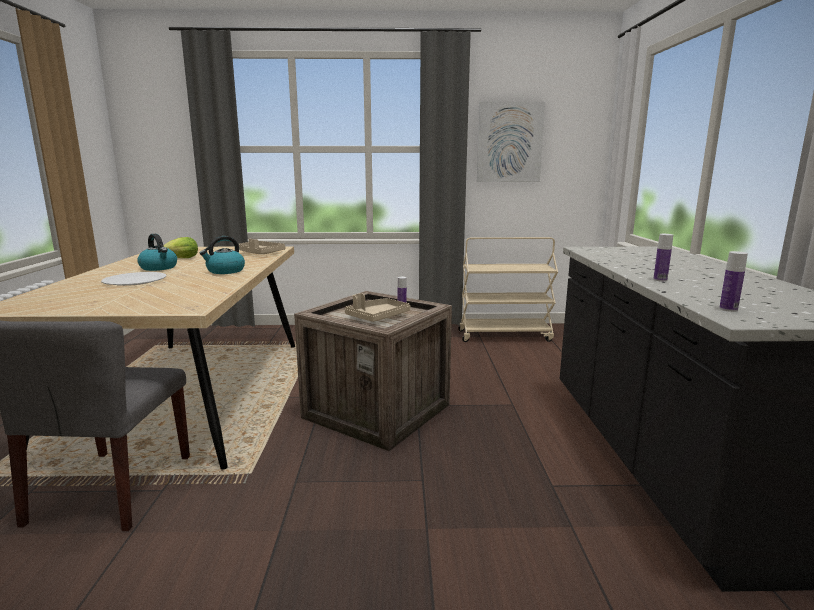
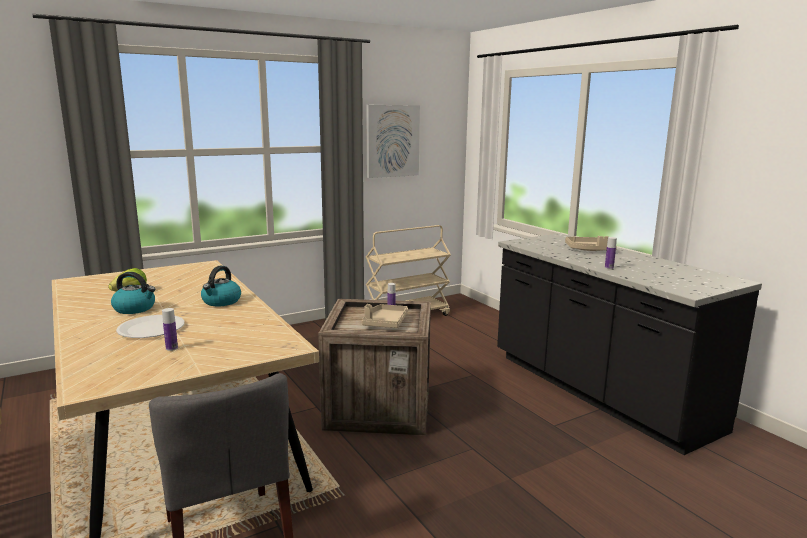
camera: 30 degrees left, 0 degrees up
beige tray [239,238,286,254] -> beige tray moved to [565,236,617,251]
bottle [719,251,748,312] -> bottle moved to [162,308,178,351]

